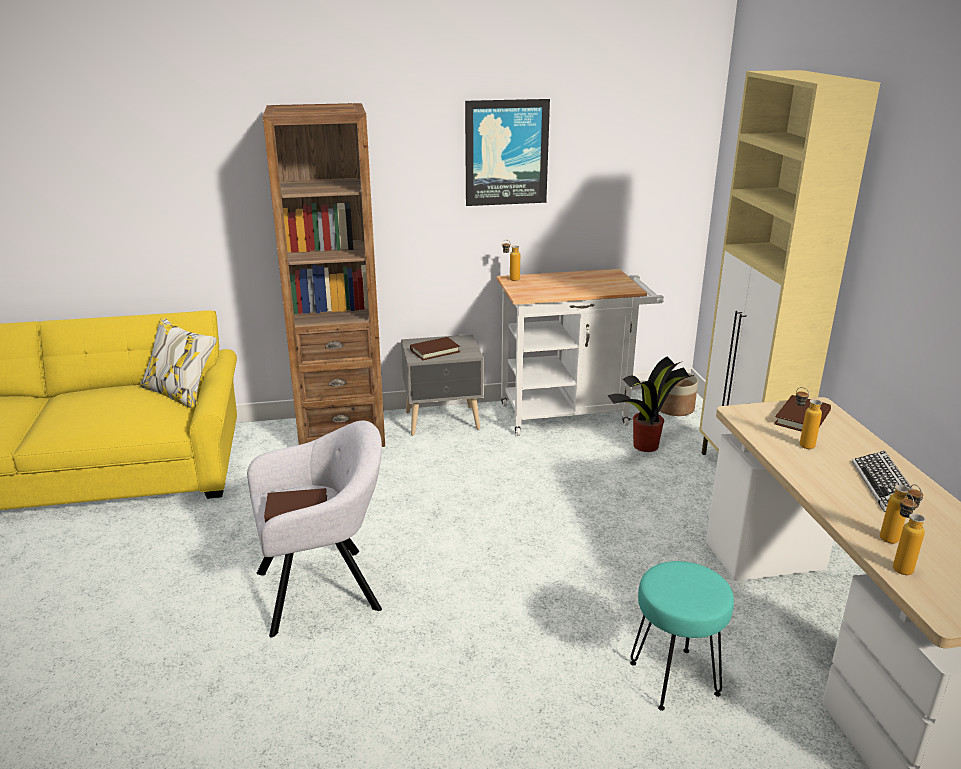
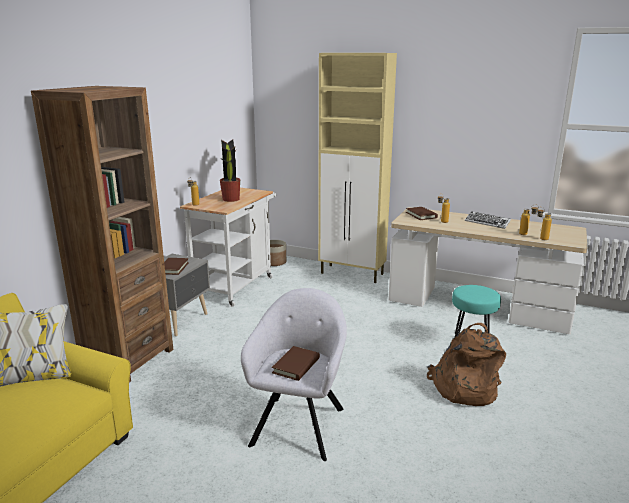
camera: 55 degrees left, 5 degrees down
picture [465,99,550,206] -> none
potted plant [607,356,694,452] -> potted plant moved to [219,140,241,202]
none -> brown backpack [427,323,506,406]

